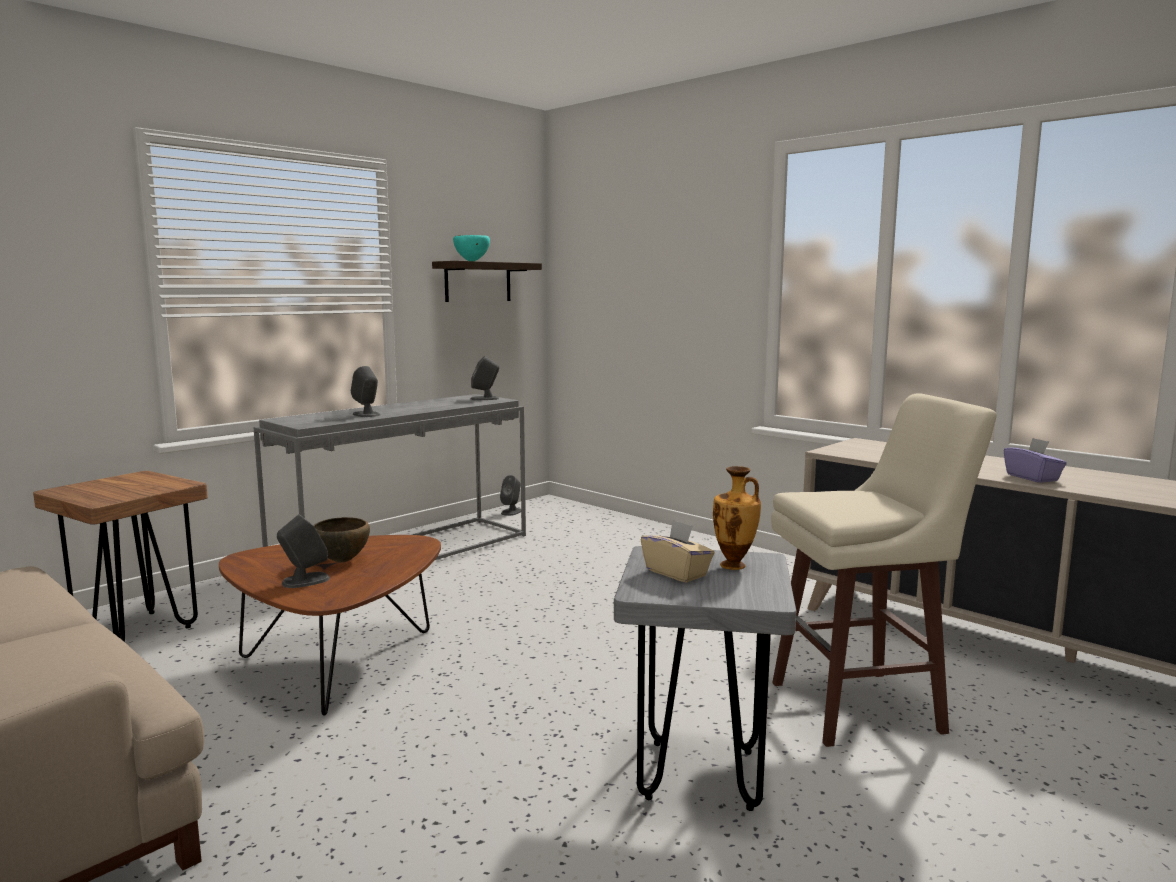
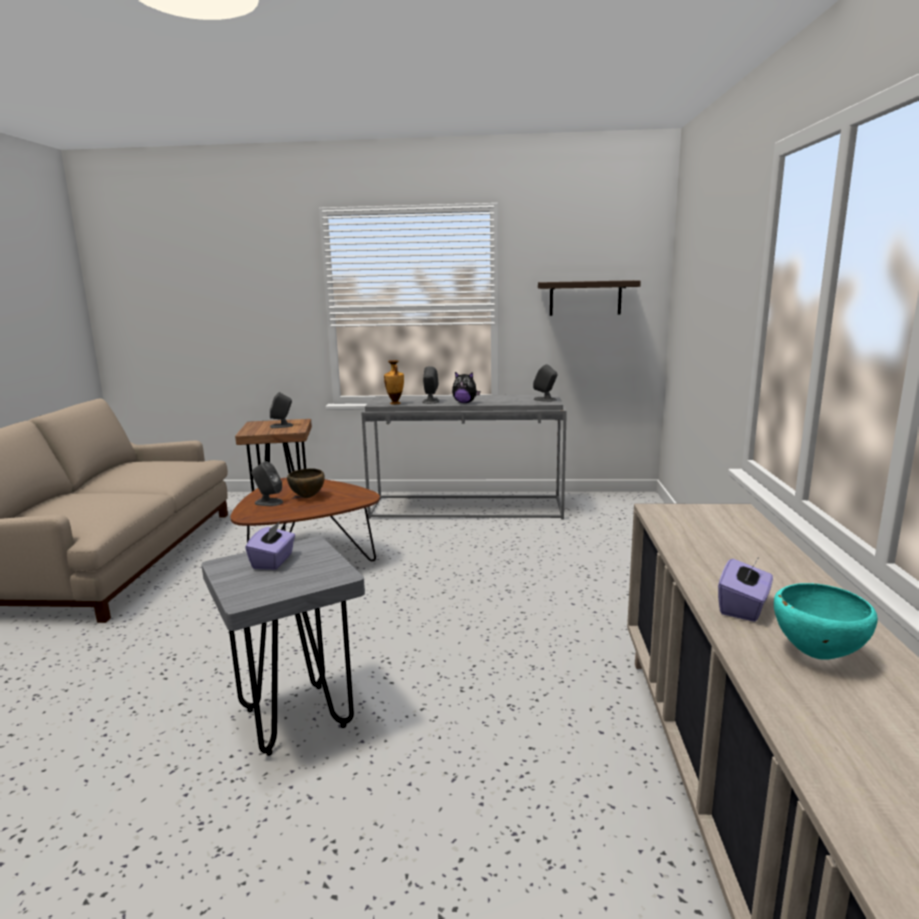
camera: 50 degrees right, 5 degrees up
turquoise bowl [453,235,490,261] -> turquoise bowl moved to [774,583,878,660]
grey speaker [500,475,521,516] -> grey speaker moved to [270,392,293,428]
beige tissue box [641,520,715,583] -> purple tissue box [245,521,295,570]
vase [713,466,761,570] -> vase moved to [384,360,404,404]
beige stool [771,393,997,747] -> none
none -> plush toy [452,372,480,403]

